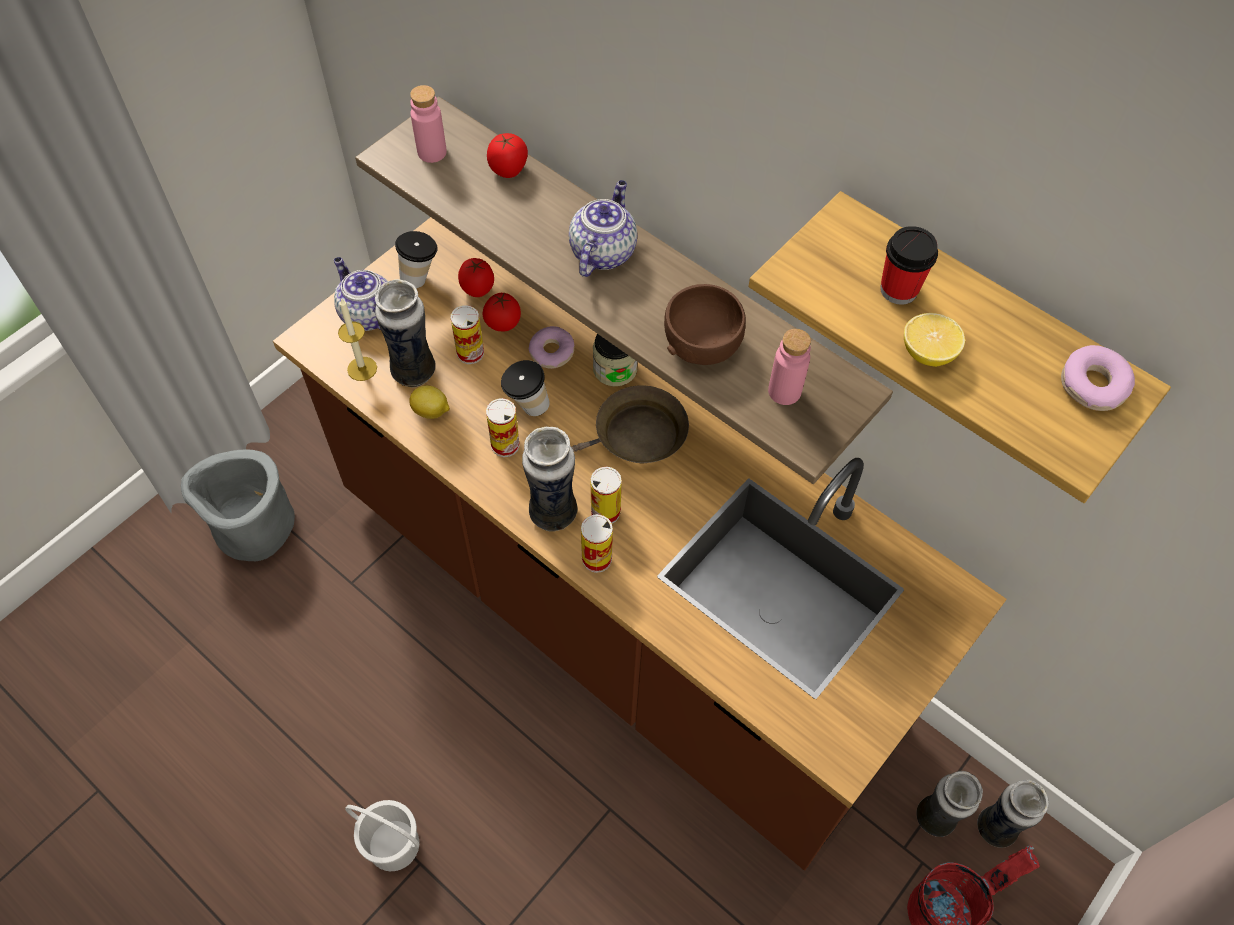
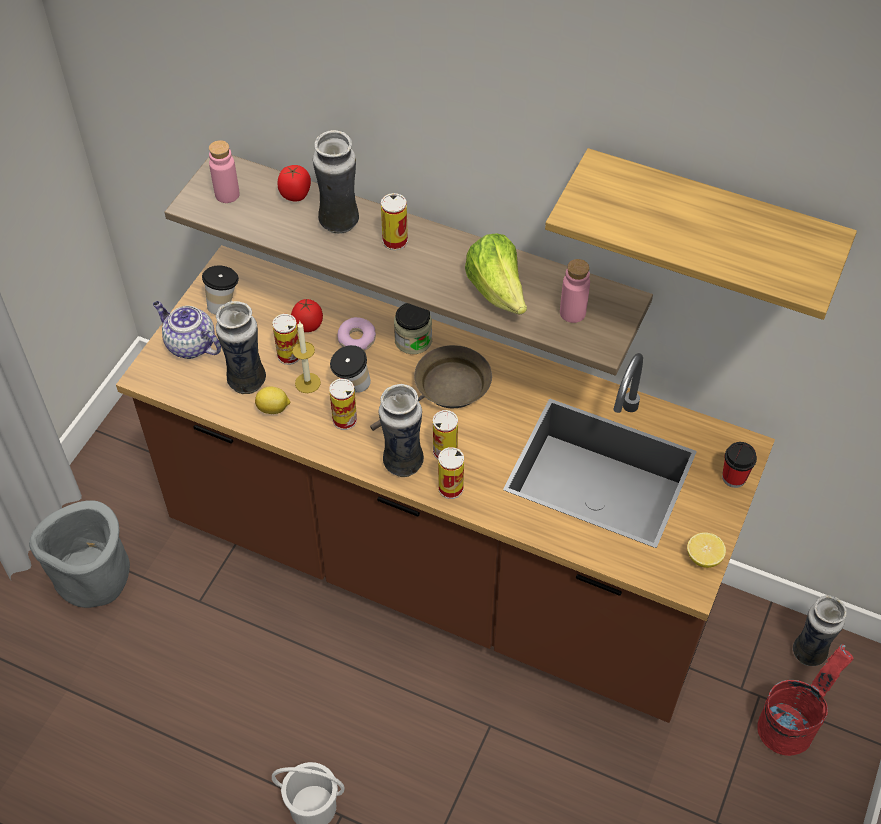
camera: 15 degrees left, 5 degrees down
candle [338,298,377,381] -> candle moved to [292,322,321,393]
tomato [458,258,494,297] -> none
teapot [569,180,637,277] -> can [381,193,408,251]
brown bowl [664,284,746,365] -> lettuce [465,233,527,315]
cup [880,226,938,305] -> cup moved to [722,442,757,488]
lemon [904,313,965,367] -> lemon moved to [687,532,726,568]
vase [916,771,983,837] -> vase moved to [313,130,359,234]
donut [1061,345,1135,411] -> none

